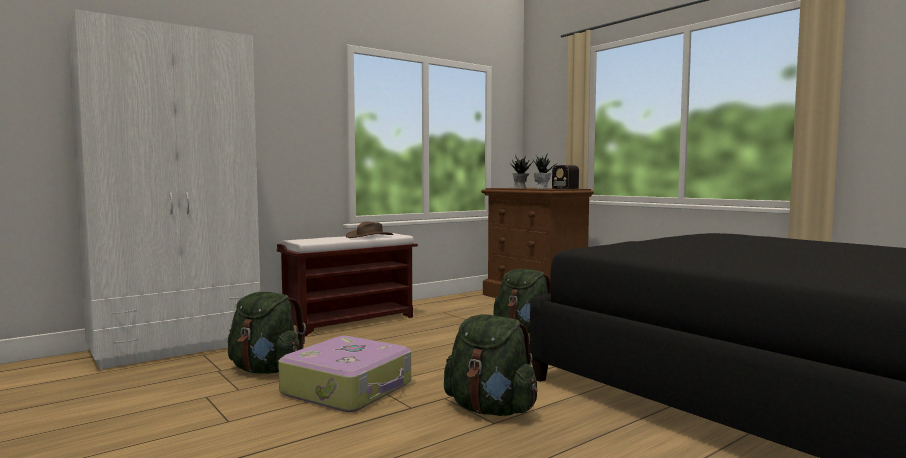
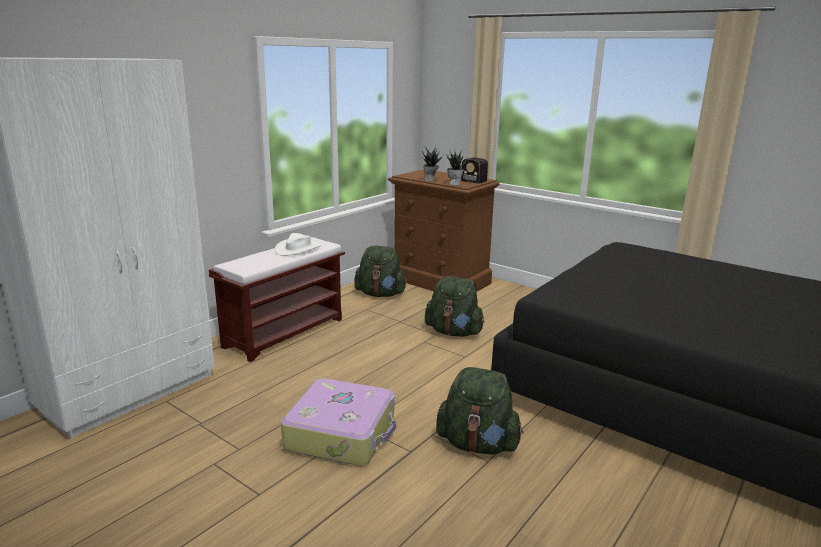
camera: 15 degrees left, 15 degrees up
green backpack [228,292,306,374] -> green backpack moved to [354,246,407,297]
brown hat [346,221,393,238] -> white hat [275,233,322,256]

